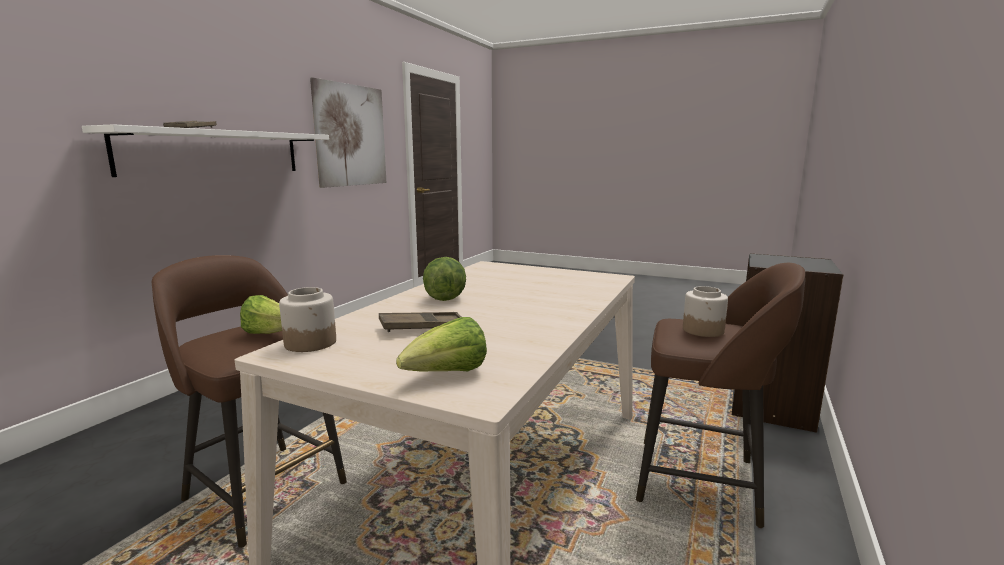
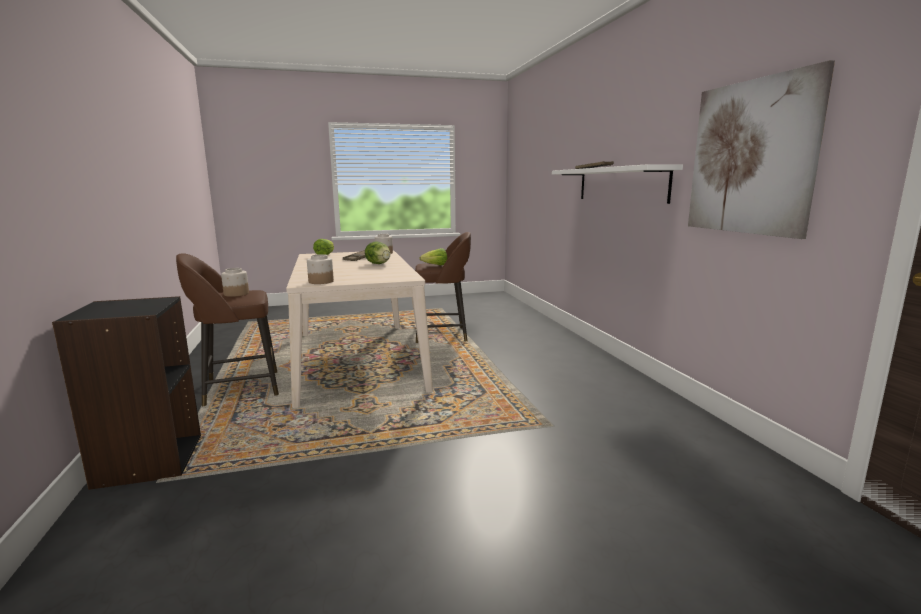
camera: 140 degrees right, 0 degrees up
none -> jar [307,254,334,284]

